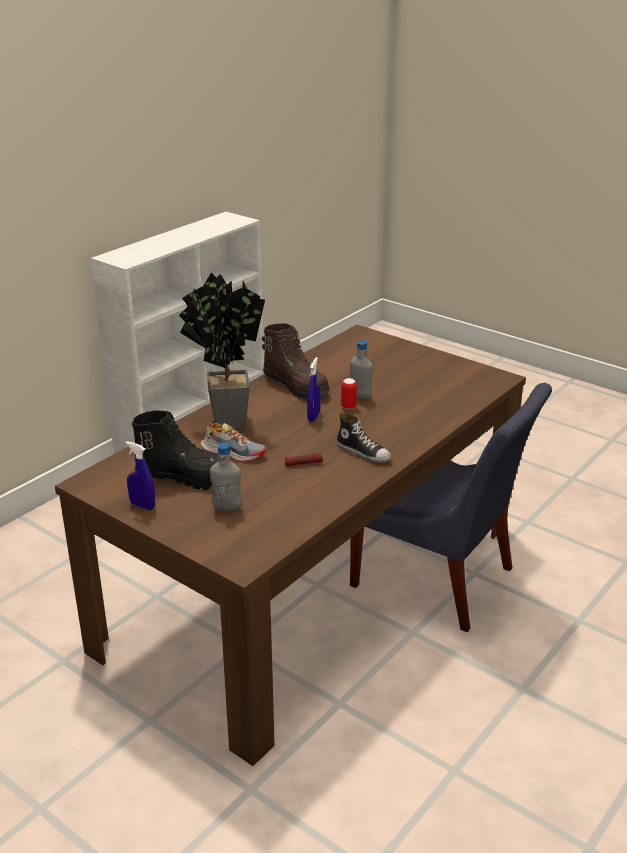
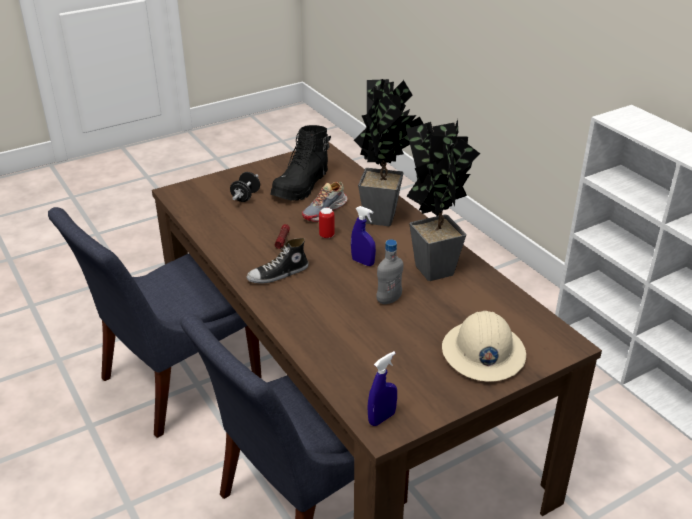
camera: 110 degrees right, 5 degrees up
blue spray bottle [126,441,155,510] -> blue spray bottle moved to [367,351,397,426]
grey bottle [210,443,242,512] -> black dumbbell [230,172,260,202]
brown boot [262,323,330,399] -> potted plant [406,119,480,281]
can [341,378,357,410] -> can moved to [319,208,335,239]
none -> blue chair [48,207,262,438]
none -> beige hard hat [442,311,526,382]

